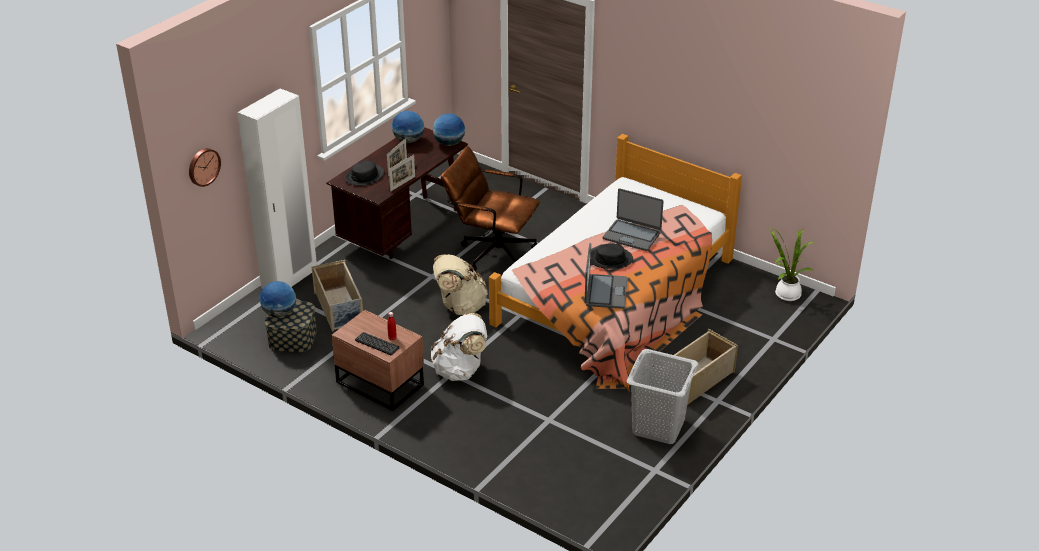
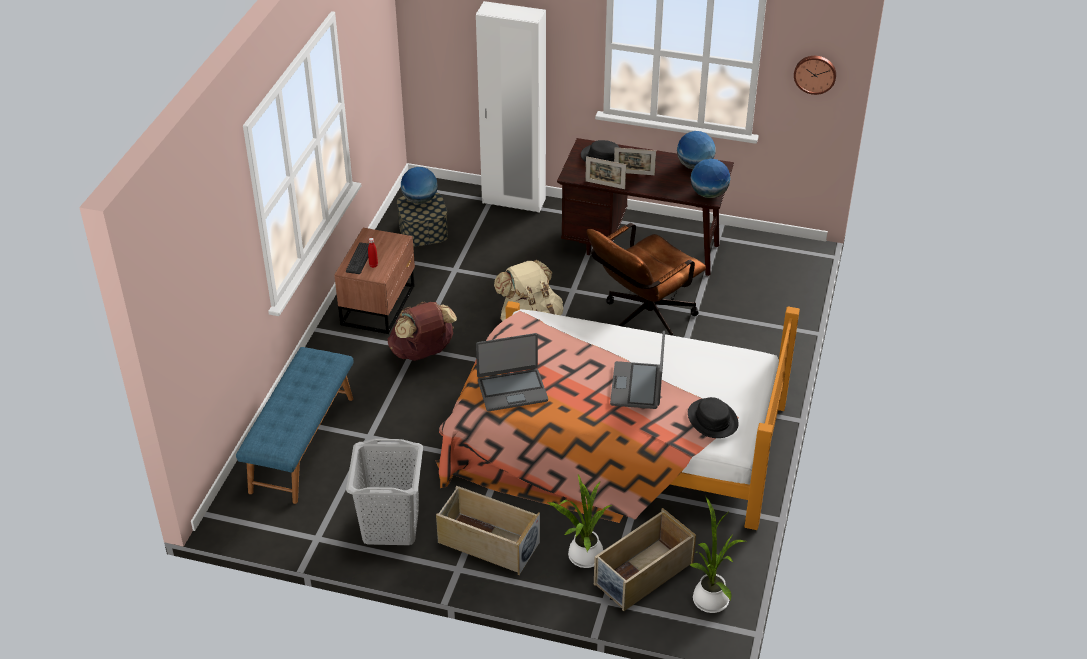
camera: 70 degrees right, 5 degrees up
wall clock [189,148,221,187] -> wall clock moved to [794,56,836,95]
beige storage box [312,260,363,332] -> beige storage box moved to [594,508,696,611]
white backpack [431,313,487,381] -> brown backpack [388,302,457,361]
brown office chair [441,146,540,272] -> brown office chair turned 135 degrees counterclockwise [587,223,706,336]
black hat [591,244,633,269] -> black hat moved to [688,397,739,438]
none -> blue bench [236,347,354,504]
none -> potted plant [547,475,612,568]

